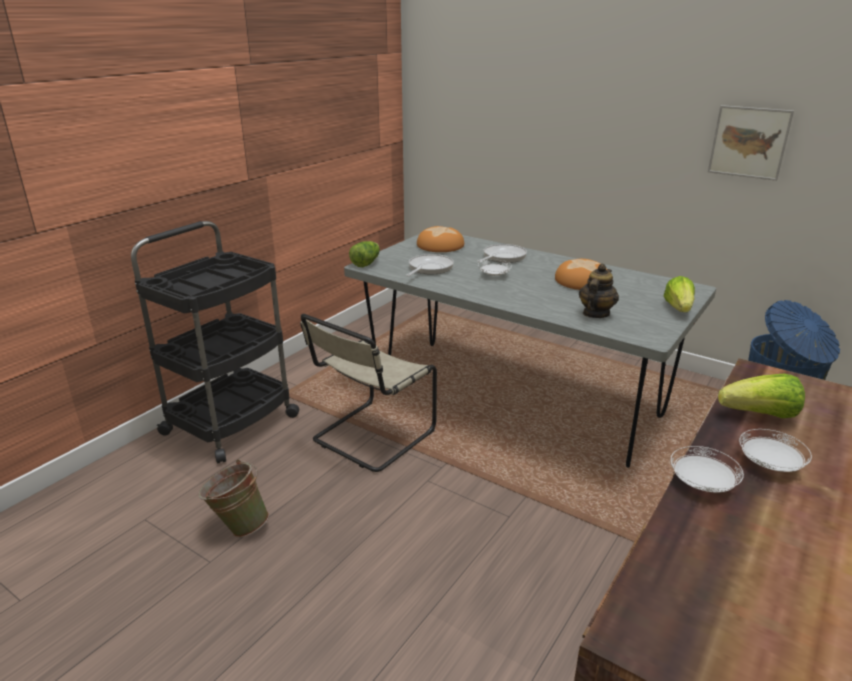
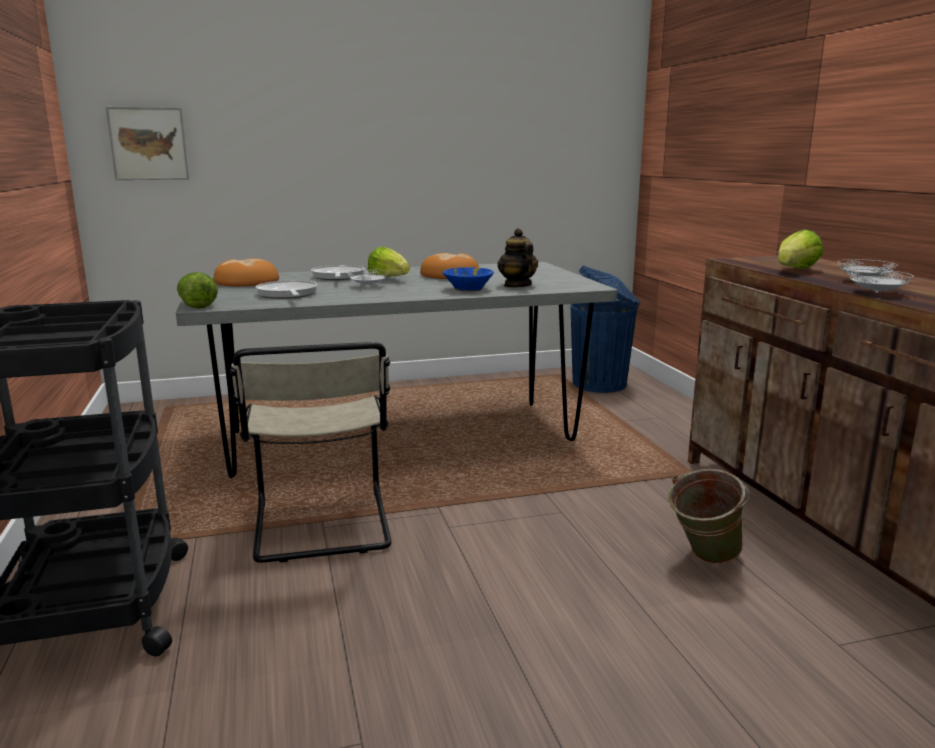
camera: 50 degrees left, 10 degrees down
green bucket [199,459,269,538] -> green bucket moved to [668,469,750,564]
lettuce [664,276,695,312] -> lettuce moved to [368,247,410,277]
picture [708,105,794,181] -> picture moved to [106,107,189,180]
none -> blue bowl [443,267,494,291]

